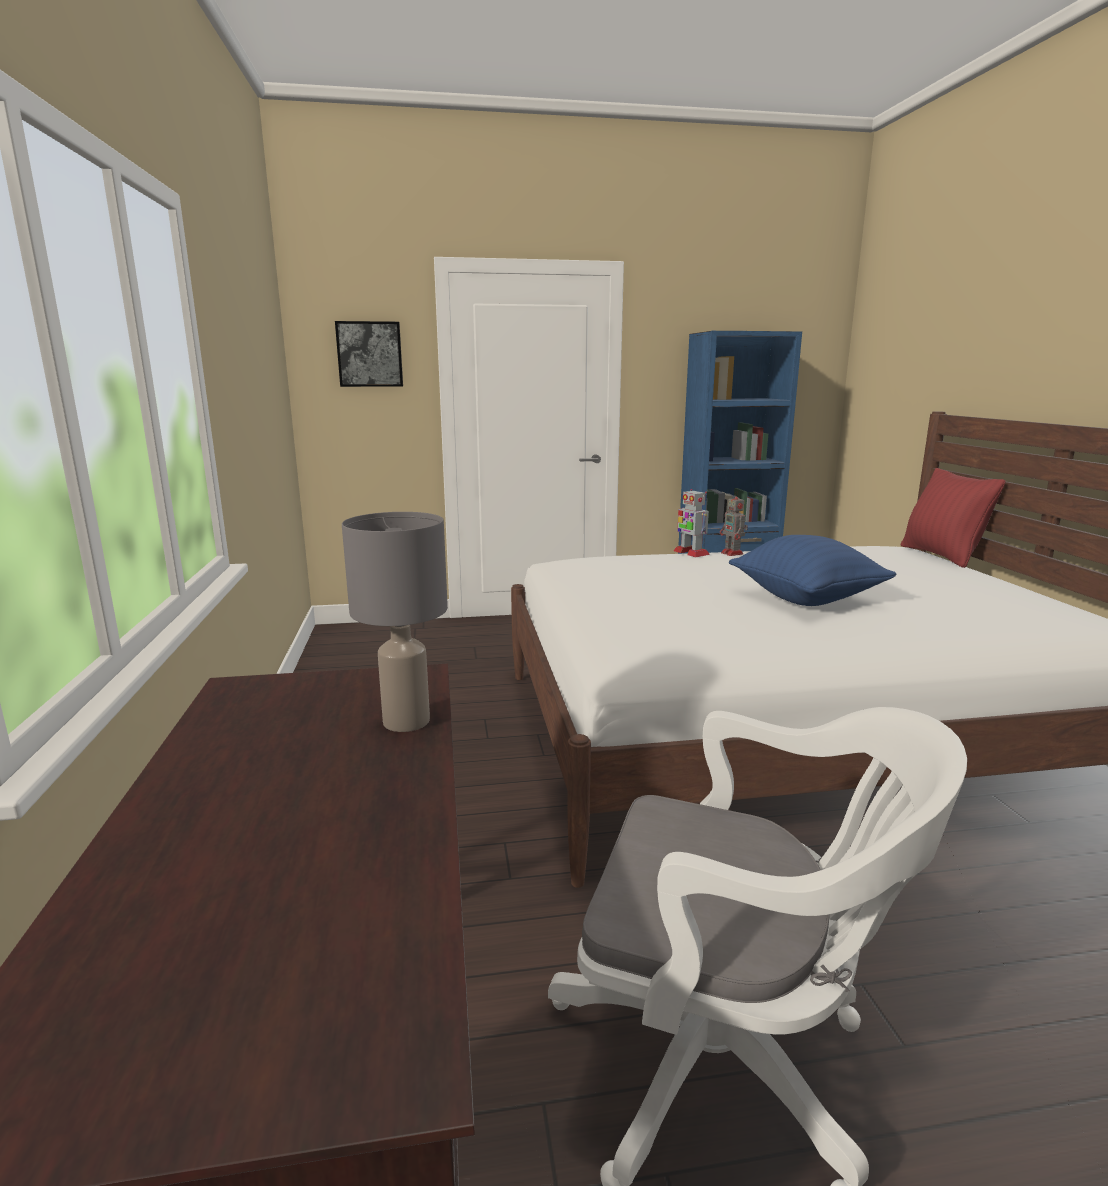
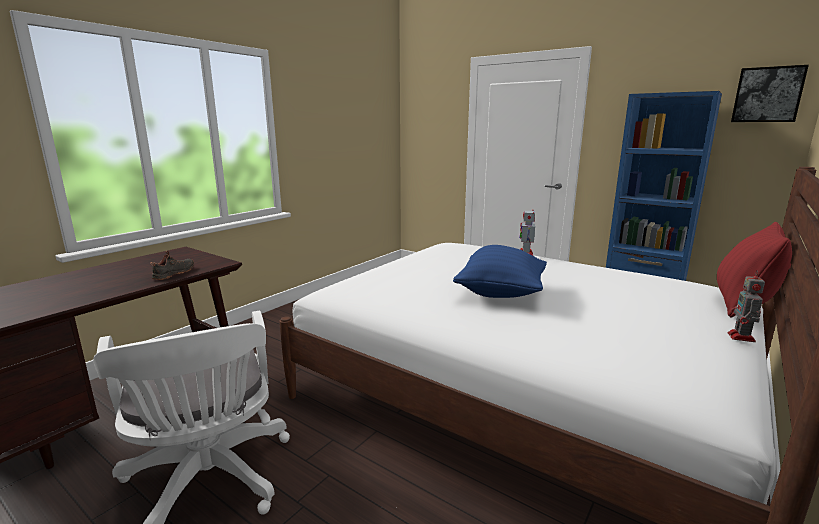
camera: 45 degrees right, 0 degrees up
picture [335,321,403,387] -> picture moved to [731,65,809,122]
grey table lamp [342,512,448,732] -> black shoe [150,251,194,280]
toy robot [720,491,748,556] -> toy robot moved to [728,270,765,342]

